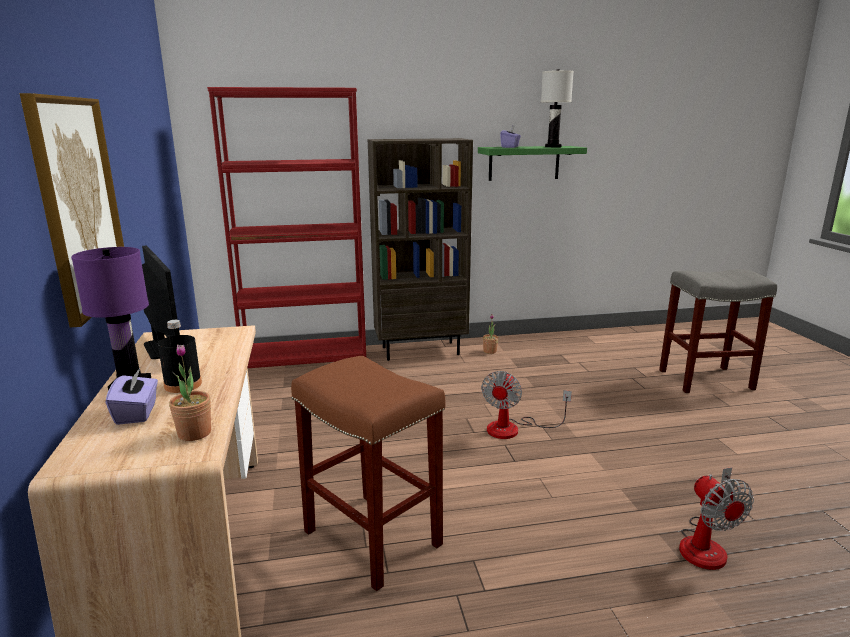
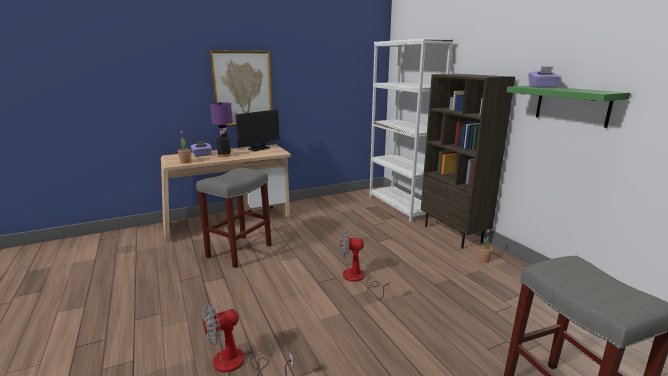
camera: 75 degrees right, 0 degrees up
red bookcase [207,87,366,368] -> white bookcase [369,39,453,222]
brown stool [291,356,445,591] -> grey stool [196,168,272,268]
white table lamp [541,70,574,147] -> none

